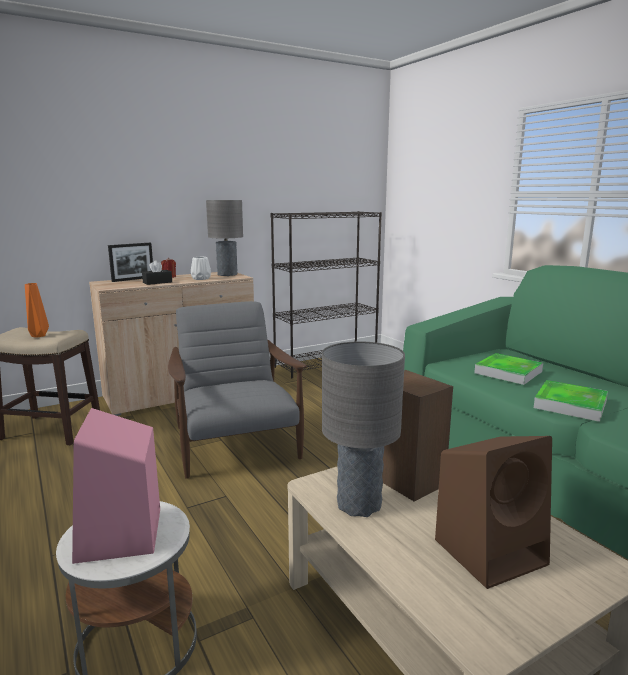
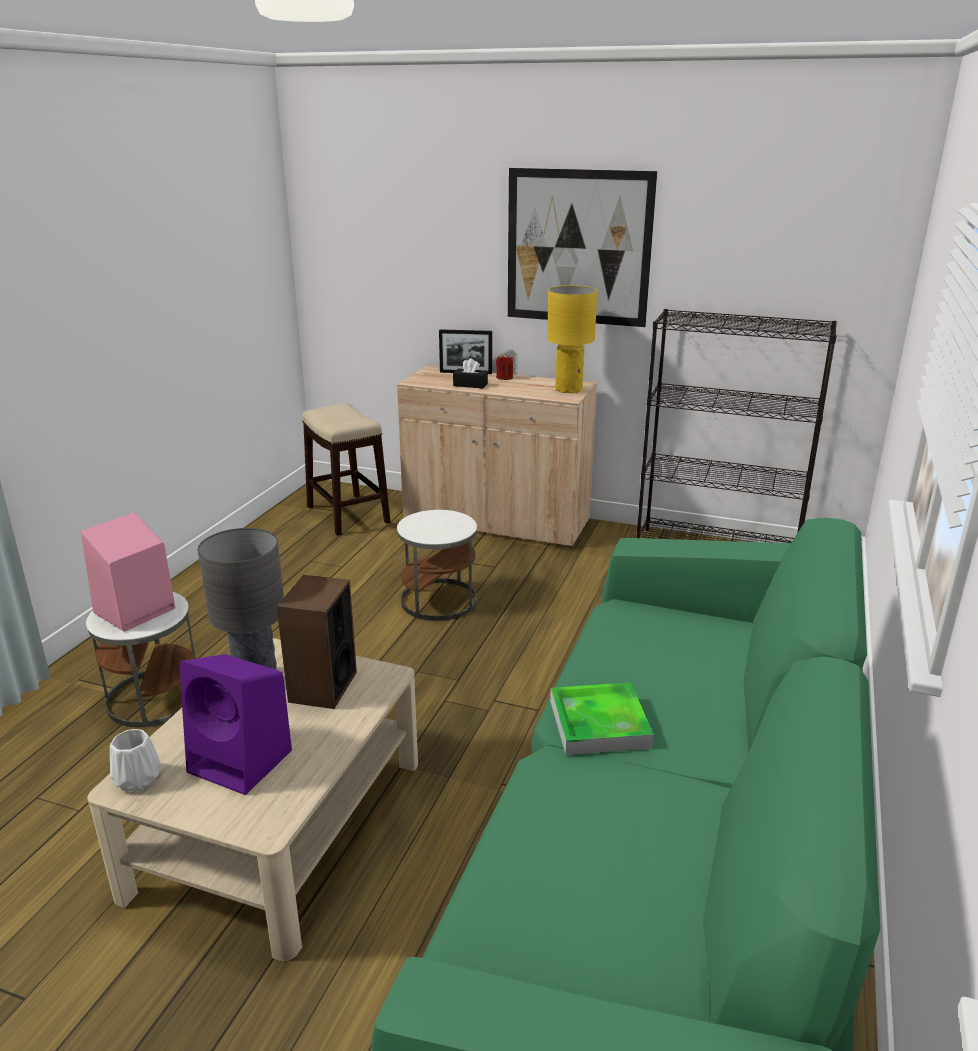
camera: 50 degrees right, 10 degrees up
orange vase [25,283,49,338] -> none
grey armchair [168,301,307,479] -> white side table [397,510,477,621]
white vase [191,257,211,280] -> white vase moved to [110,729,161,791]
grey table lamp [206,200,243,276] -> yellow table lamp [547,285,597,393]
brown speaker [435,436,552,589] -> purple speaker [179,654,292,795]
tray [474,353,543,385] -> none
none -> picture [508,168,657,327]

